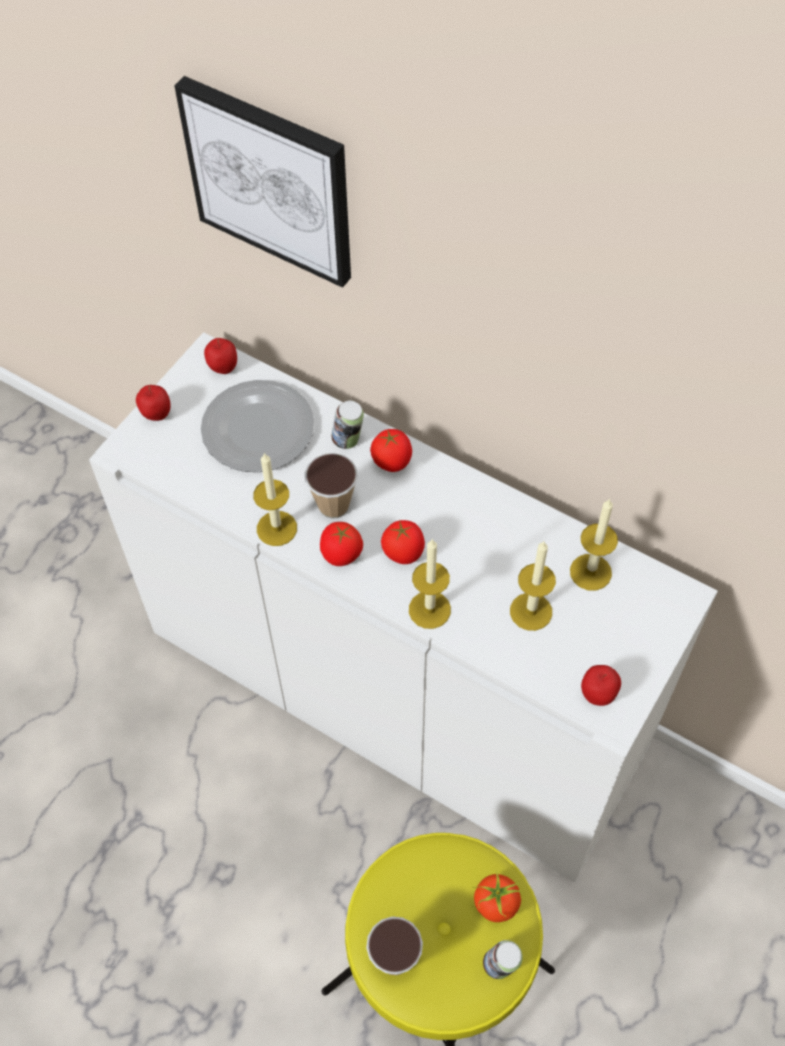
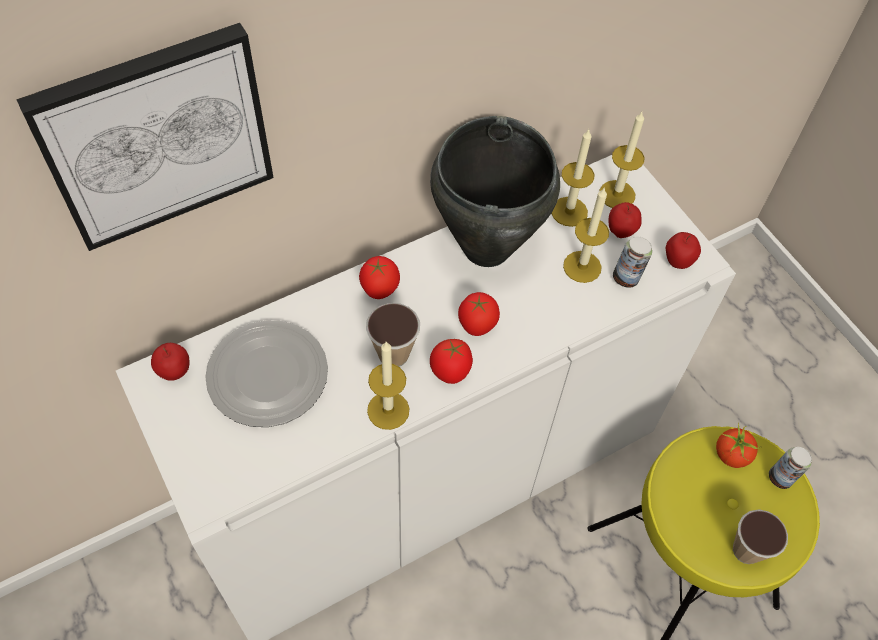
camera: 65 degrees left, 0 degrees up
apple [136,385,171,421] -> apple moved to [608,202,642,238]
can [331,401,364,449] -> can moved to [613,237,652,288]
candle [409,539,451,629] -> candle moved to [600,112,645,208]
none -> black cooking pot [430,116,560,267]

